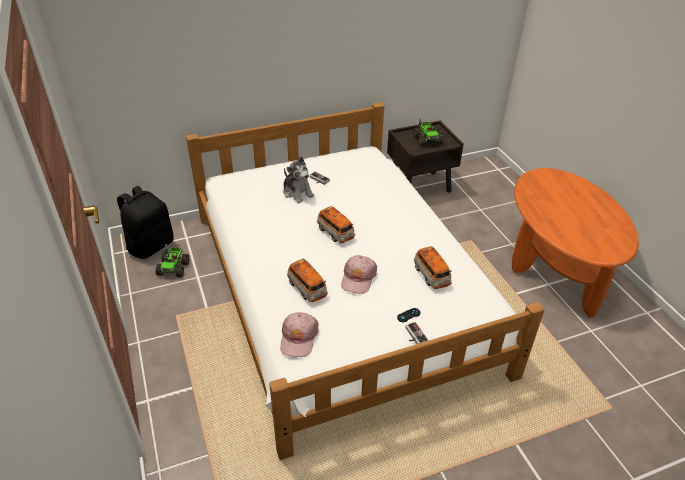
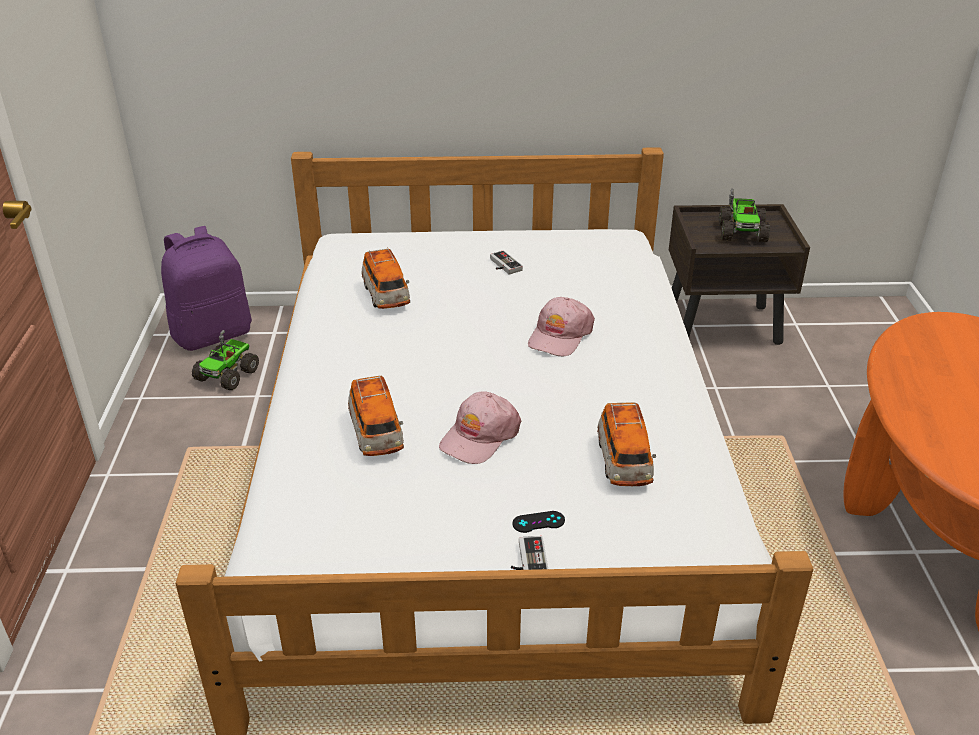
camera: 20 degrees right, 5 degrees down
black backpack [117,186,174,259] -> purple backpack [161,226,252,351]
pink cap [280,312,319,357] -> pink cap moved to [528,297,595,356]
plush toy [283,157,314,203] -> none
toy car [317,206,355,243] -> toy car moved to [361,248,410,309]

